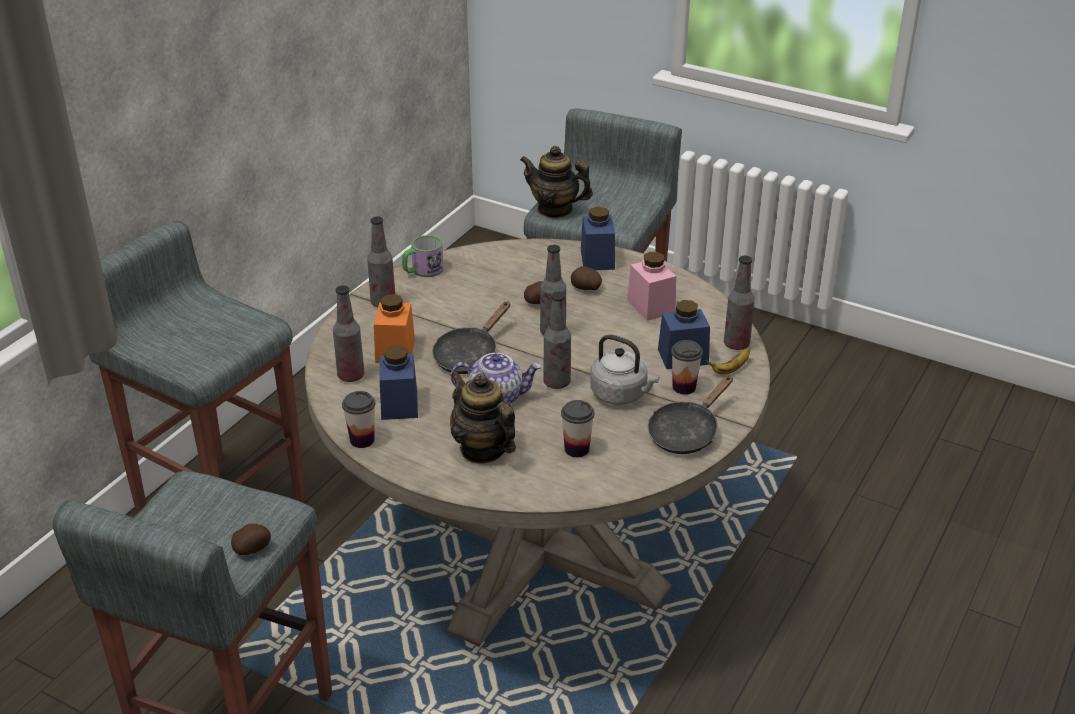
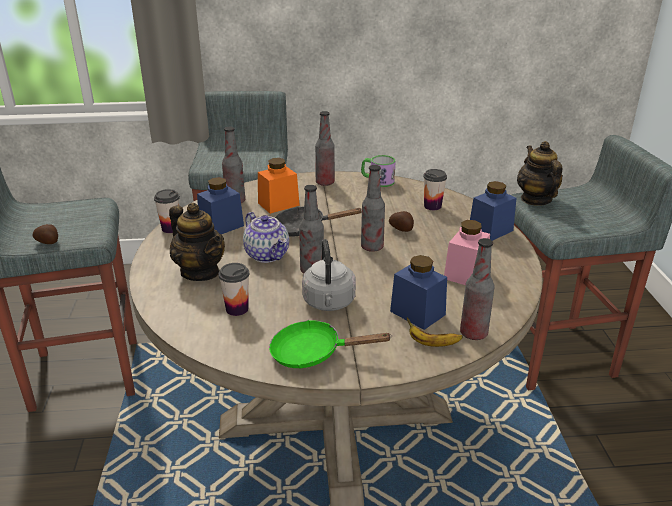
camera: 55 degrees right, 5 degrees down
teapot [450,372,516,464] -> teapot turned 120 degrees clockwise [169,203,225,281]
potato [571,266,602,290] -> none
black frying pan [648,375,733,454] -> green frying pan [269,320,391,369]
cup [671,340,703,395] -> cup moved to [423,169,447,210]

